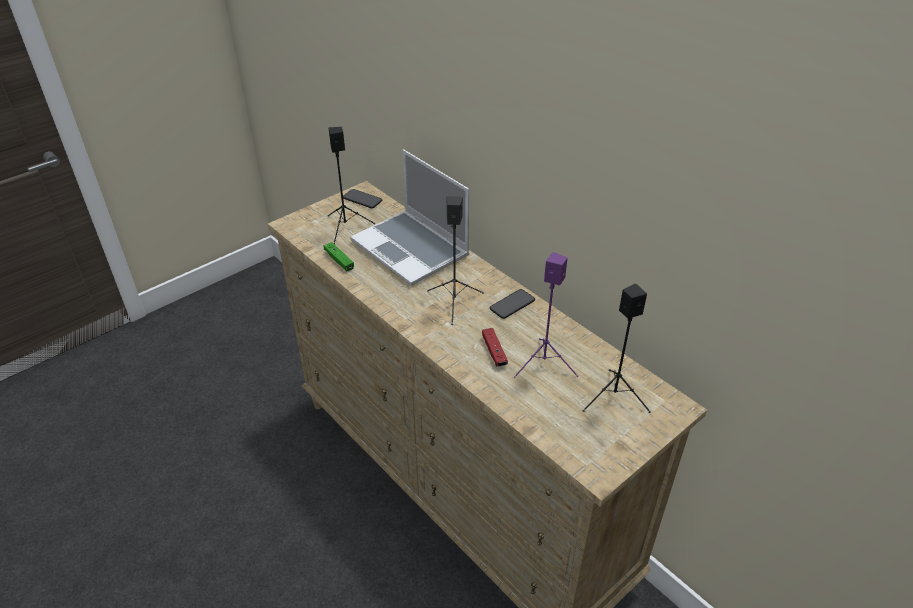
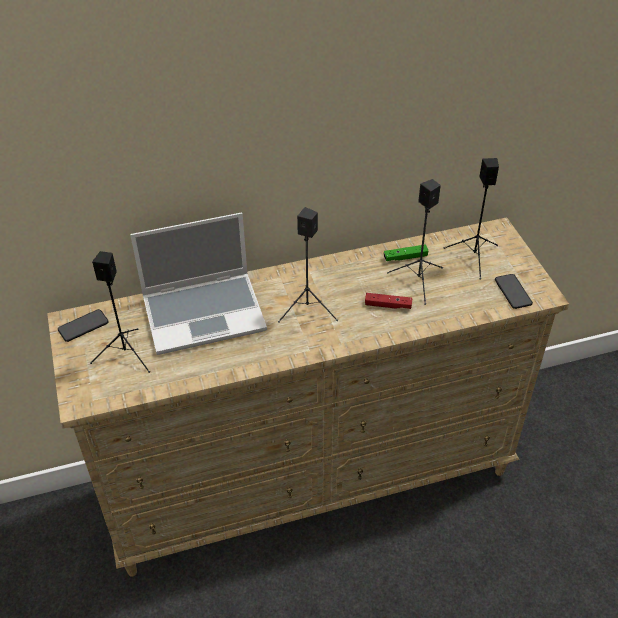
camera: 65 degrees left, 5 degrees up
green game controller [324,242,354,271] -> green game controller moved to [383,245,428,261]
phone [490,289,535,319] -> phone moved to [495,274,533,309]
purple speaker [514,252,578,378] -> black speaker [387,179,443,305]

